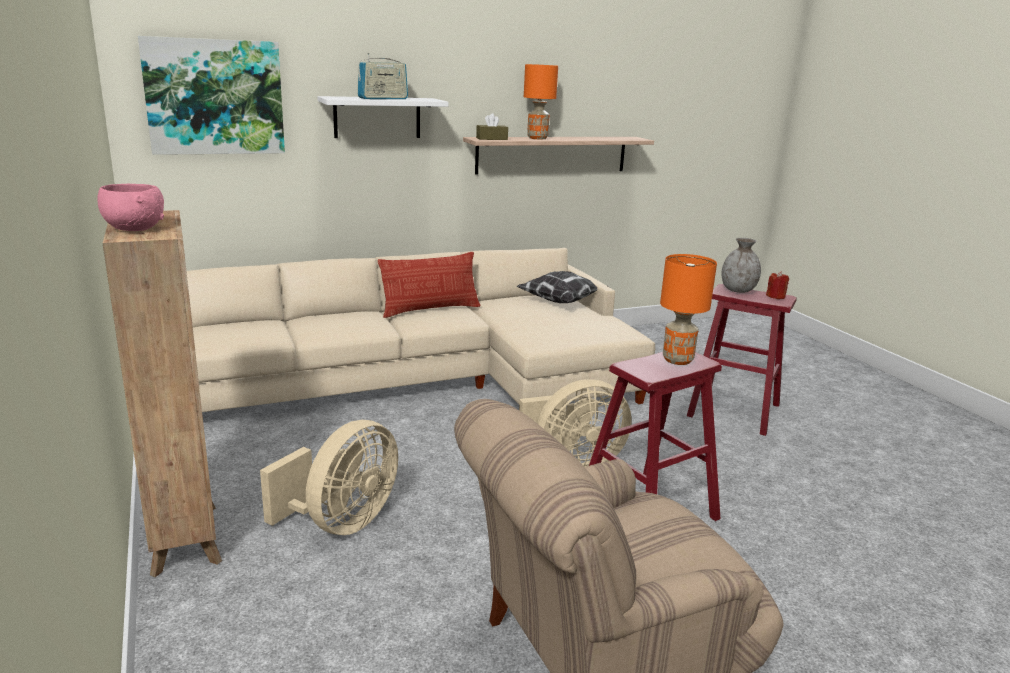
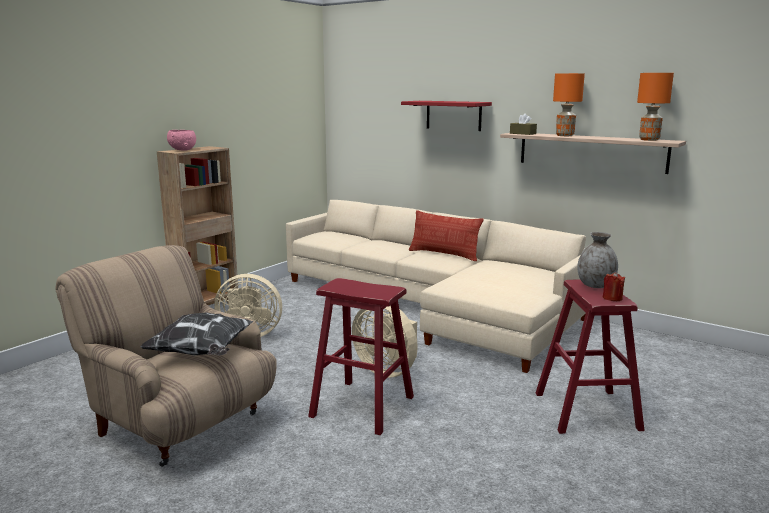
camera: 60 degrees right, 5 degrees down
picture [138,36,285,155] -> none
white shelf [317,96,448,138] -> red shelf [401,101,492,131]
radio [357,53,408,99] -> none
pillow [517,271,609,303] -> pillow moved to [140,313,253,355]
orange table lamp [660,254,717,365] -> orange table lamp moved to [637,73,674,141]

